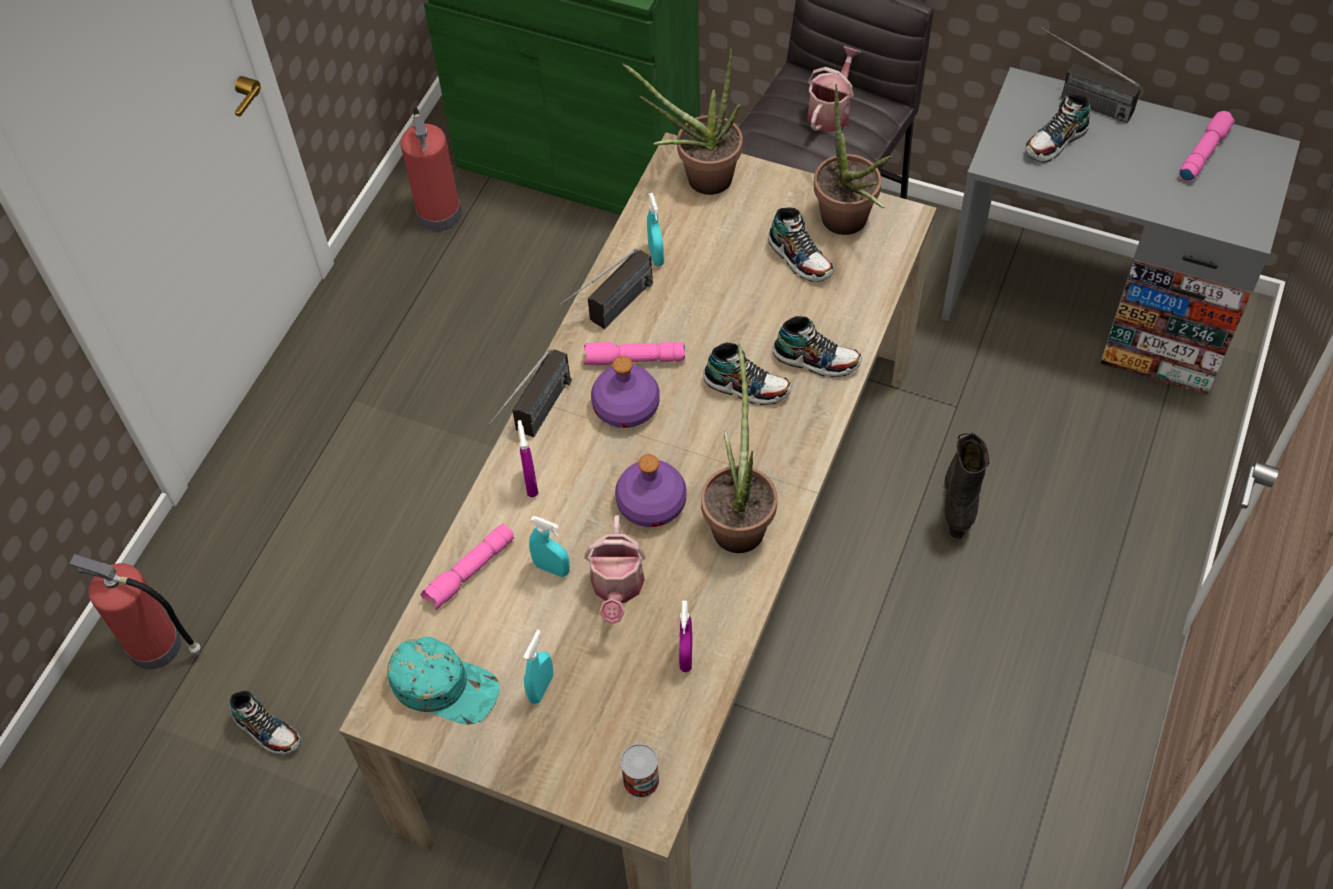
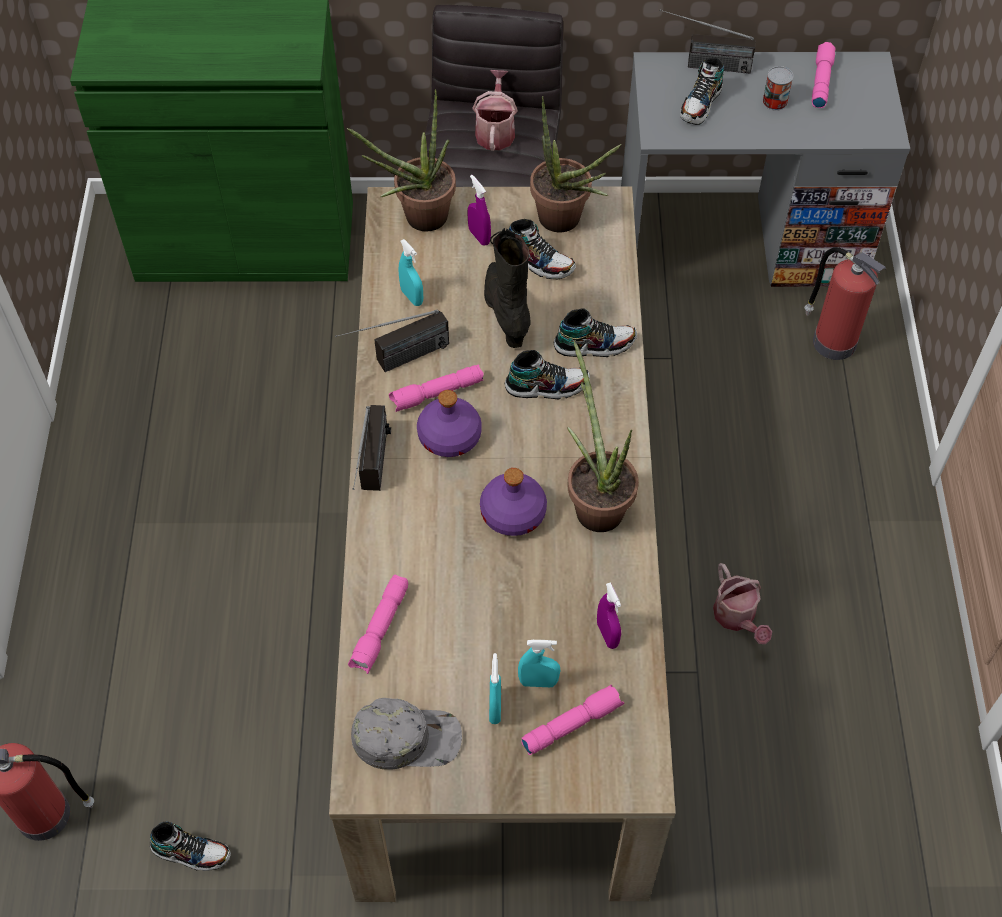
camera: 25 degrees left, 0 degrees up
turquoise cap [387,637,499,725] -> grey cap [351,698,462,770]
fire extinguisher [401,108,462,231] -> fire extinguisher moved to [805,247,886,360]
purple spray bottle [518,420,539,497] -> purple spray bottle moved to [467,175,491,246]
turquoise spray bottle [529,516,570,577] -> turquoise spray bottle moved to [518,640,560,687]
radio [558,249,653,329] -> radio turned 45 degrees clockwise [335,310,449,372]
watering can [584,515,646,625] -> watering can moved to [713,563,772,644]
can [620,744,659,798] -> can moved to [762,66,793,111]
black boot [945,432,989,539] -> black boot moved to [484,228,530,348]
none -> pink flashlight [521,684,624,755]

